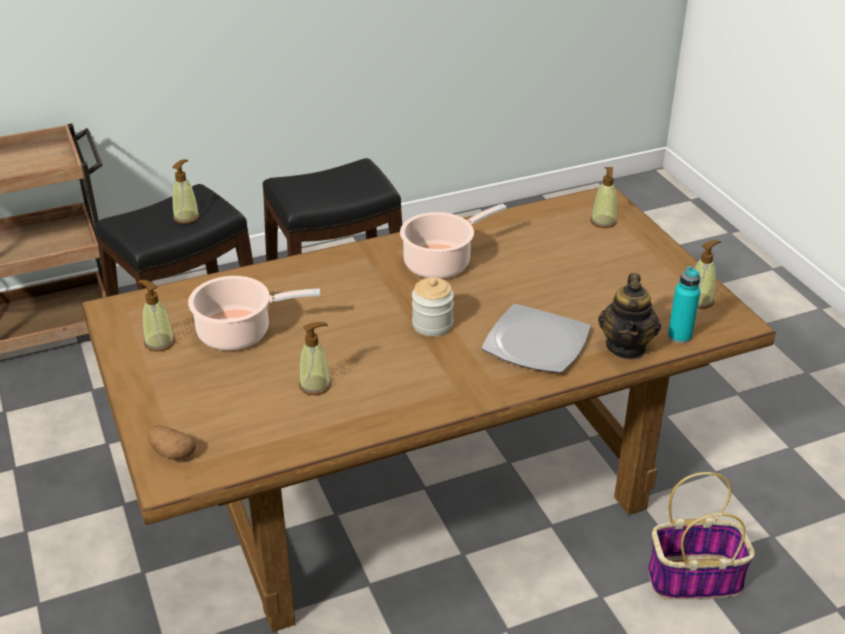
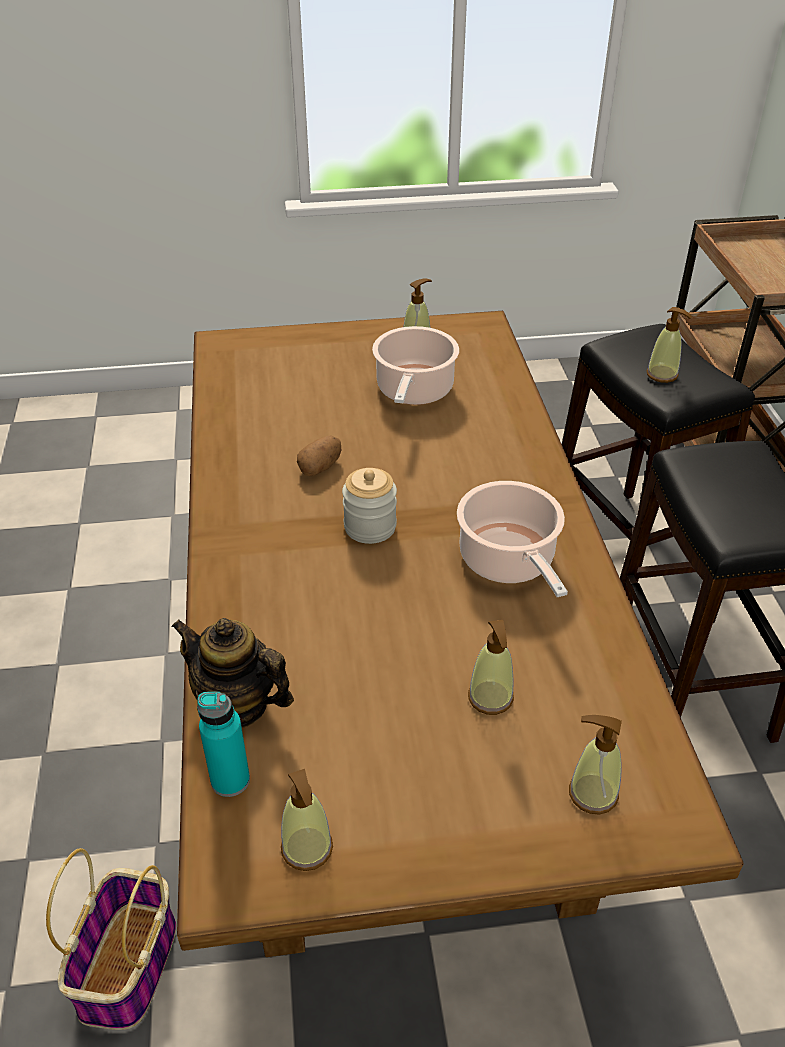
camera: 105 degrees right, 5 degrees up
potato [148,425,196,460] -> potato moved to [297,435,341,476]
soap dispenser [299,322,331,395] -> soap dispenser moved to [468,620,514,715]
plate [481,304,591,373] -> none

